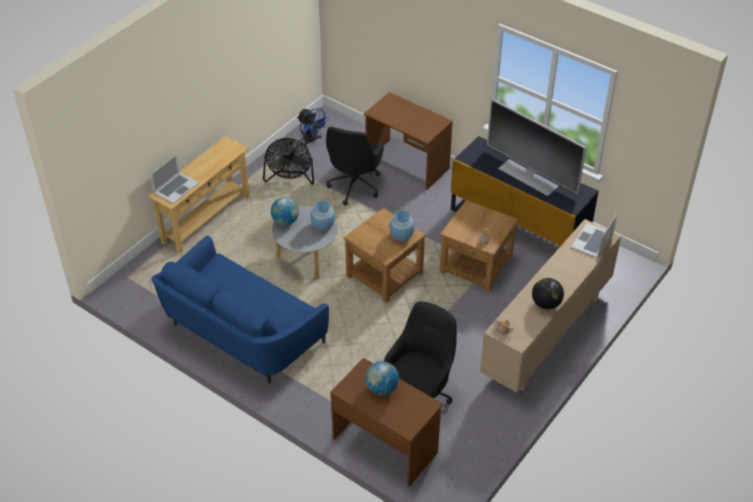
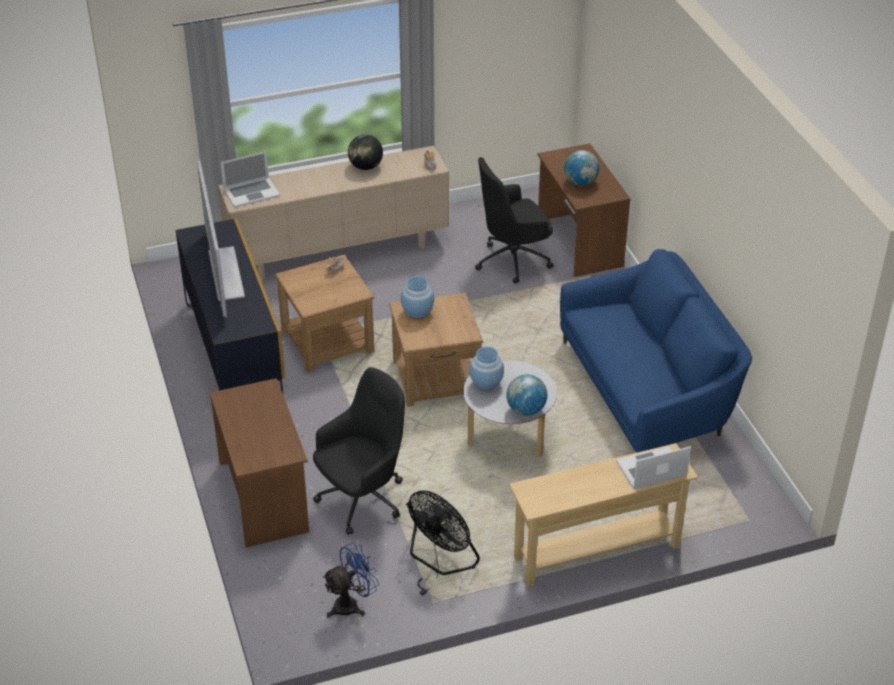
camera: 145 degrees left, 5 degrees down
blue fan [297,108,329,146] -> blue fan turned 60 degrees clockwise [322,543,379,618]

